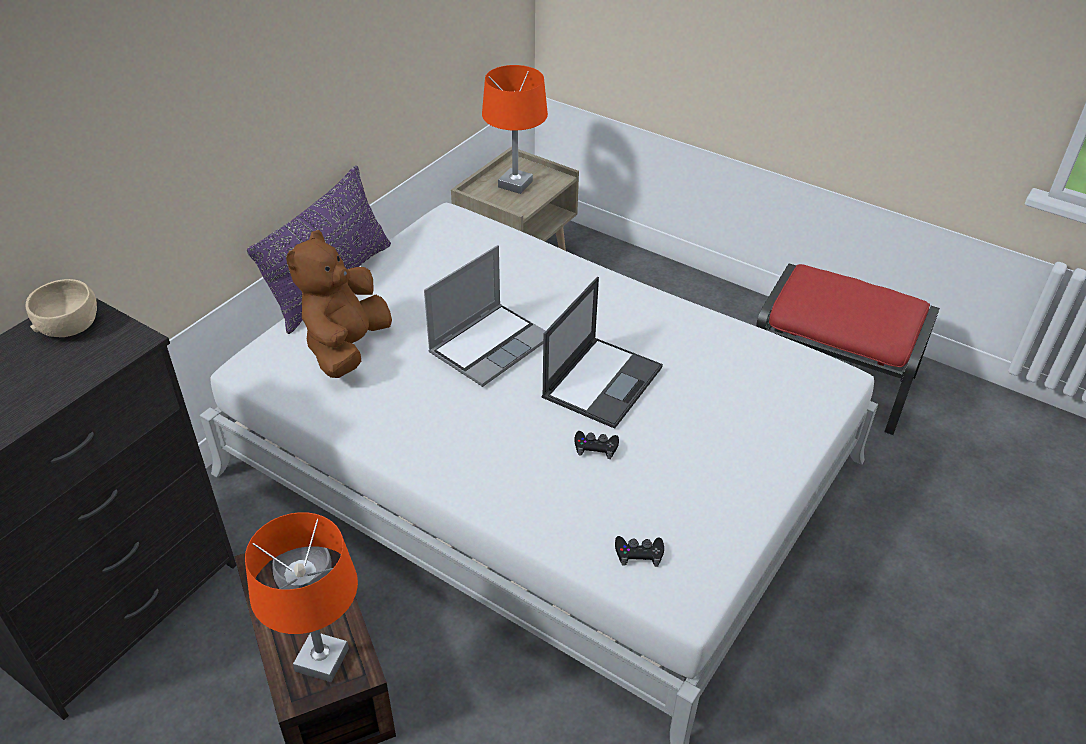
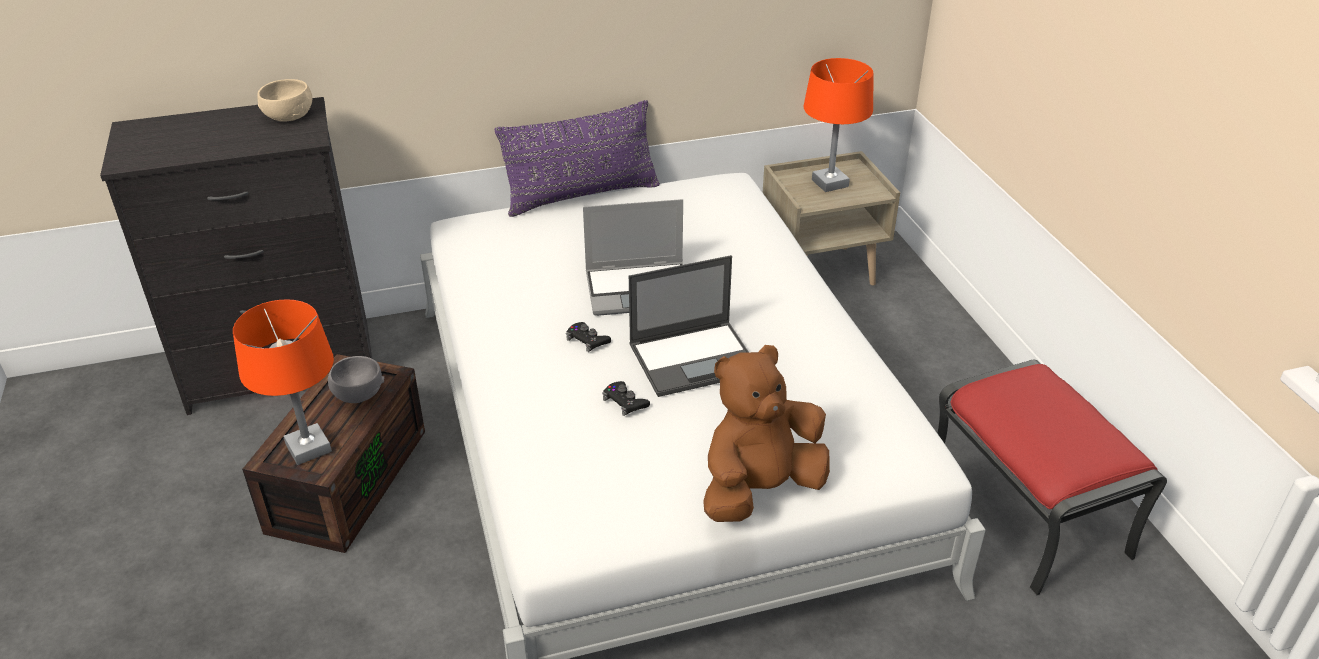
camera: 40 degrees right, 5 degrees down
brown plush toy [286,230,392,378] -> brown plush toy moved to [703,345,830,522]
black game controller [615,536,664,567] -> black game controller moved to [566,322,611,352]

